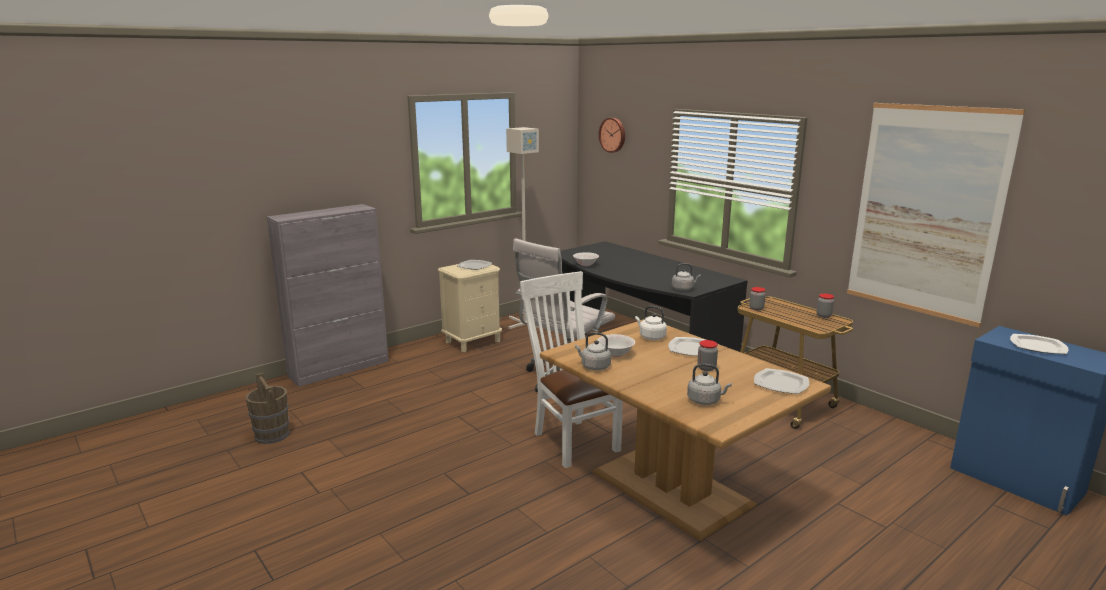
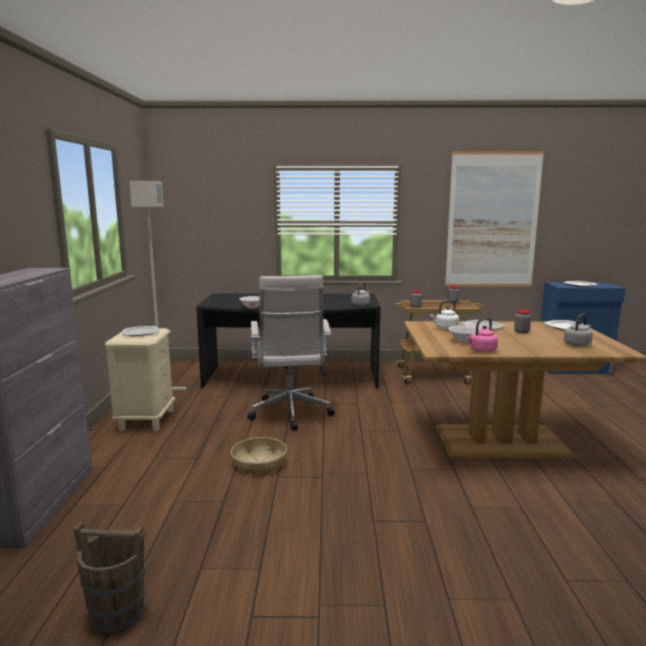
camera: 50 degrees left, 5 degrees down
white chair [520,271,623,468] -> none
grey kettle [575,332,611,370] -> pink kettle [467,318,498,352]
wall clock [599,118,625,153] -> none
none -> basket [231,437,287,475]

